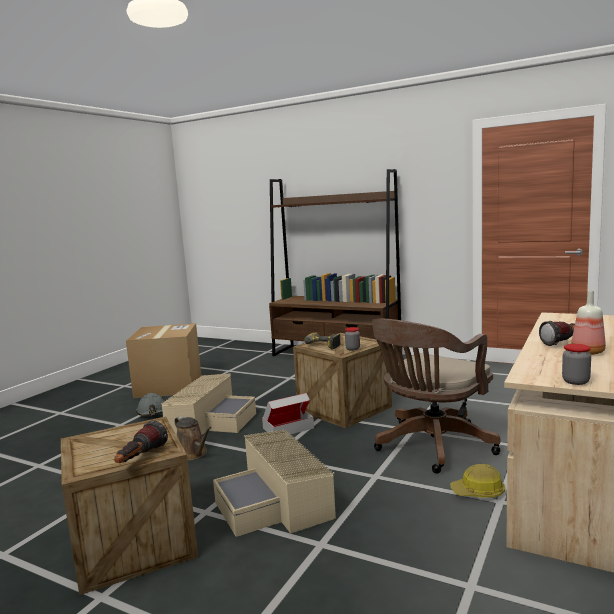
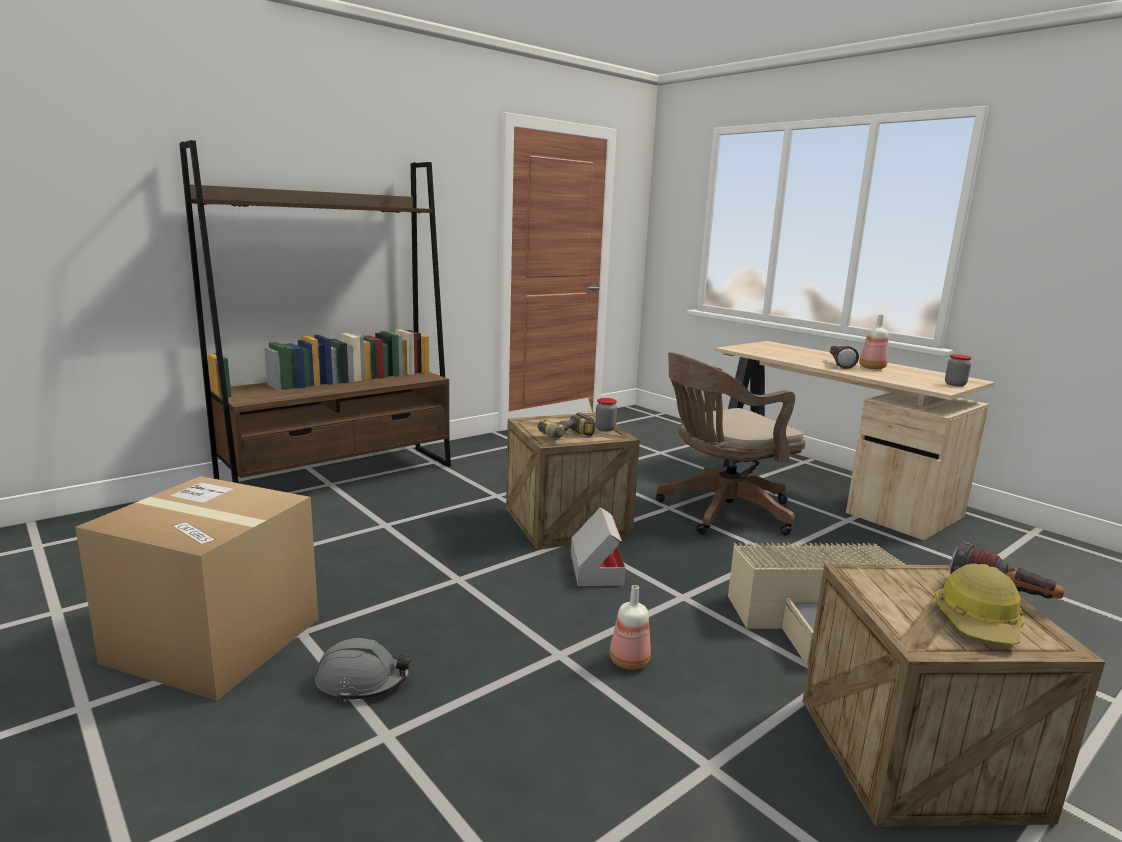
camera: 70 degrees left, 5 degrees up
beige storage box [161,373,256,436] -> none
brown watering can [175,416,212,461] -> bottle [610,585,651,670]
brown office chair [372,319,500,474] -> brown office chair turned 90 degrees clockwise [656,352,806,536]
hard hat [450,464,505,498] -> hard hat moved to [935,564,1024,645]

